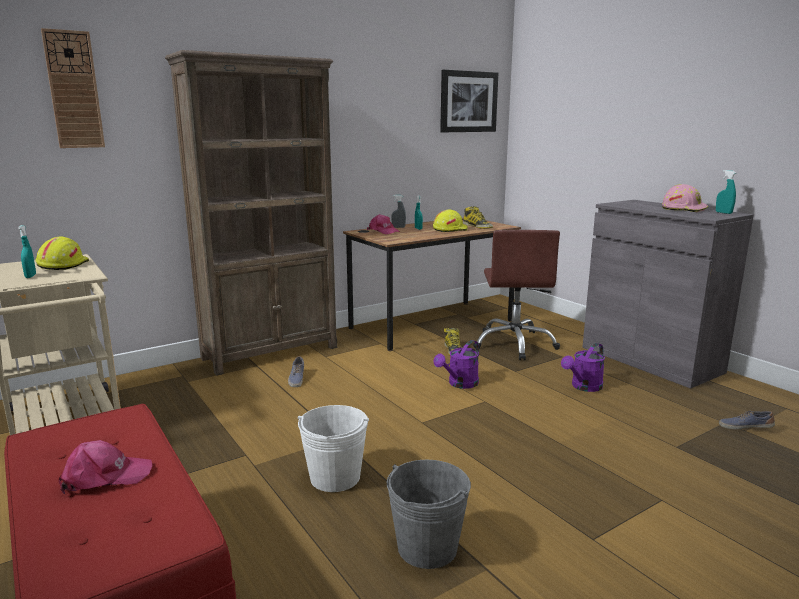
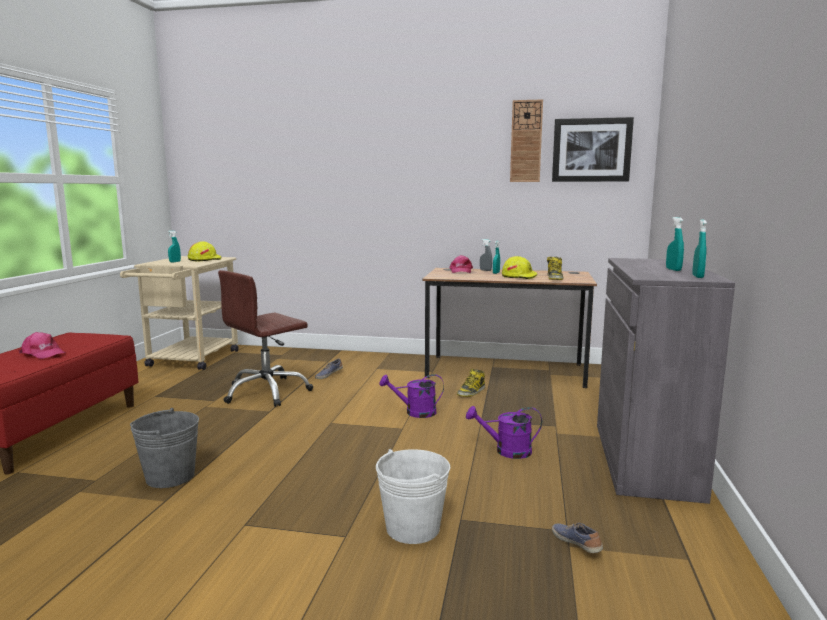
camera: 45 degrees right, 5 degrees down
wall clock [41,28,105,148] -> wall clock moved to [510,99,543,182]
brown bookcase [165,50,337,376] -> none
white bucket [298,405,369,492] -> white bucket moved to [376,449,450,544]
brown office chair [473,230,560,360] -> brown office chair moved to [218,270,313,407]
pink hard hat [662,184,708,212] -> turquoise spray bottle [666,217,684,271]

